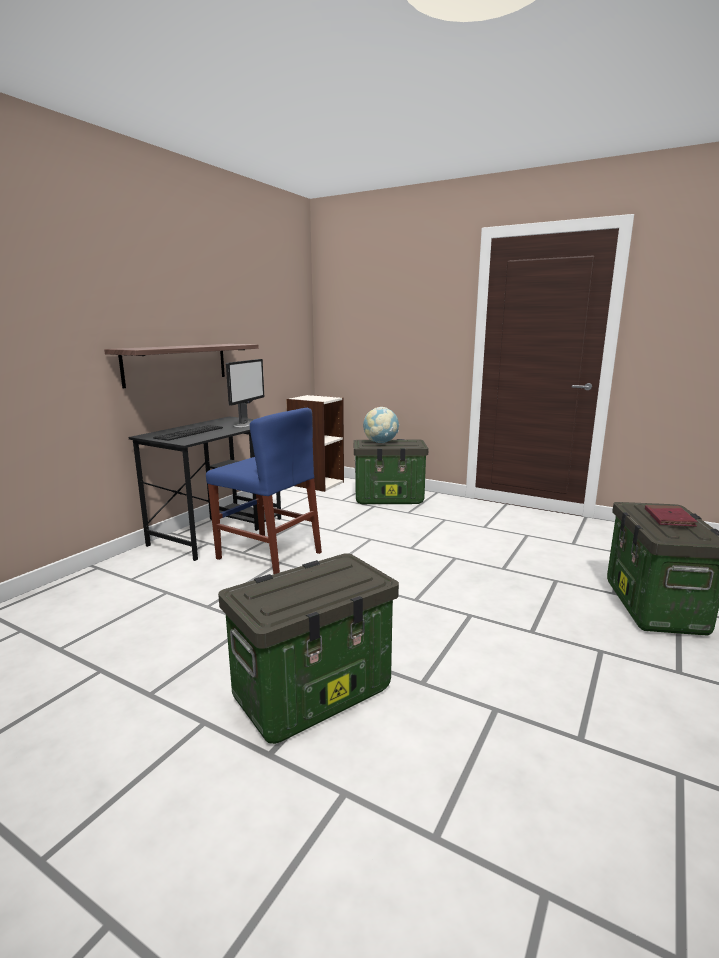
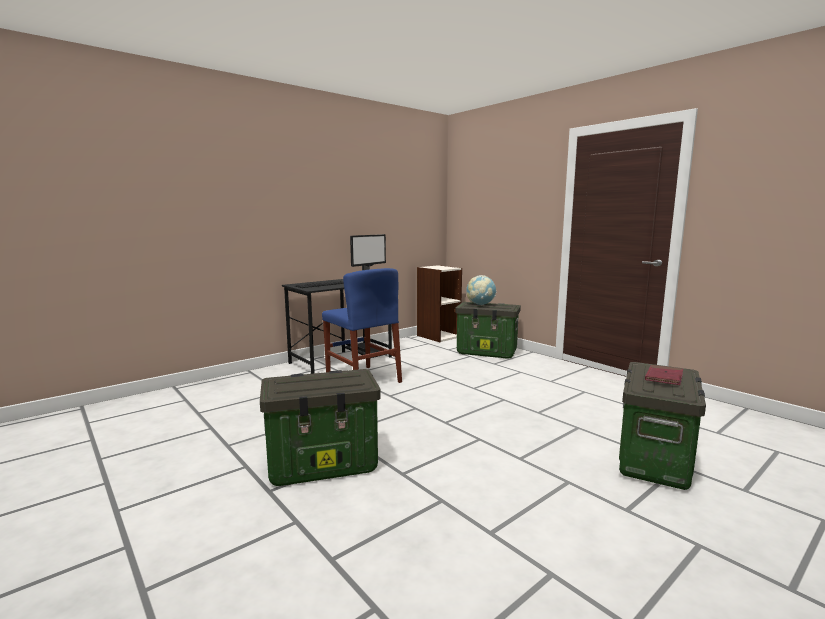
camera: 20 degrees right, 5 degrees down
shelf [104,344,259,388] -> none

